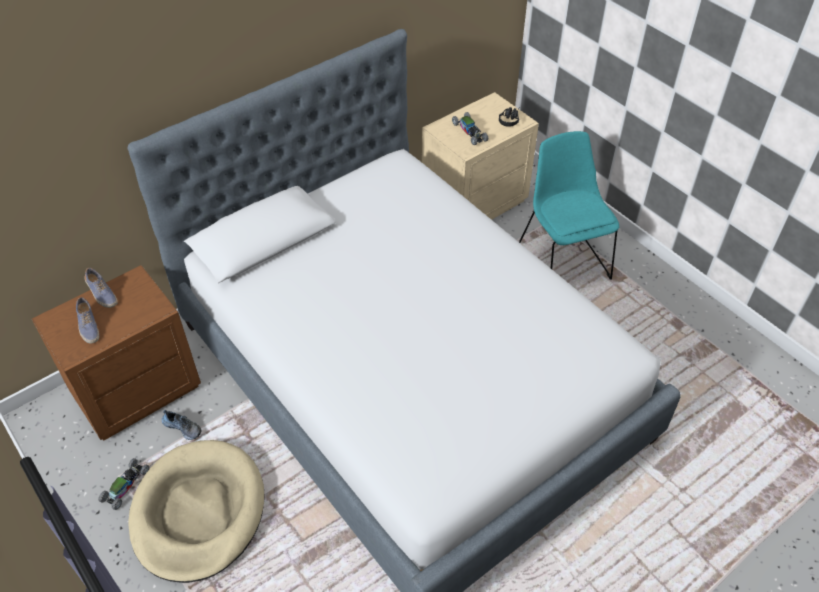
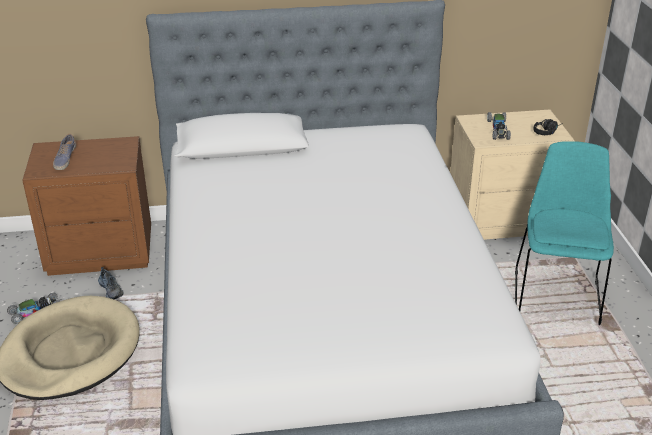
camera: 30 degrees right, 15 degrees down
shoe [84,268,118,308] -> none

